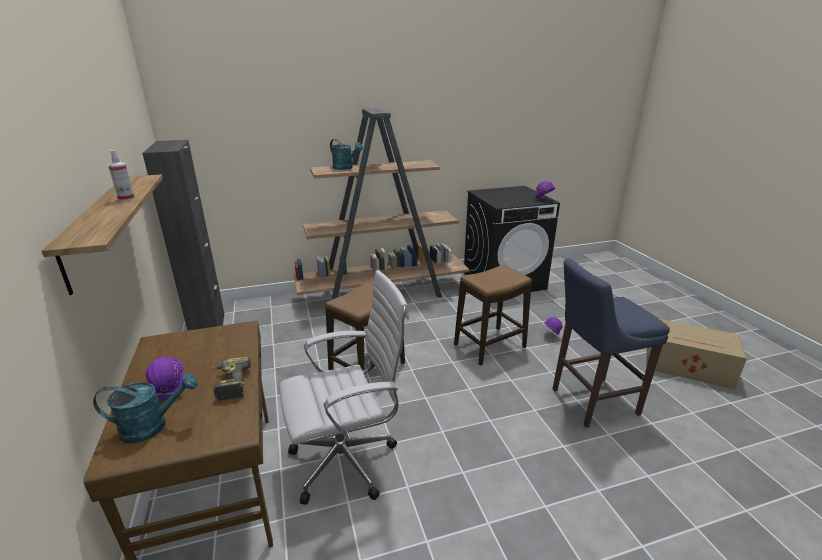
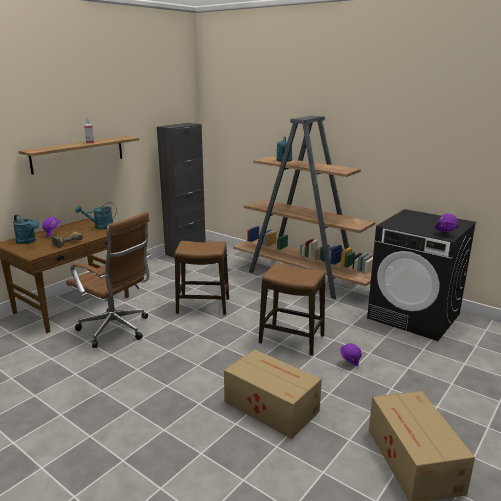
camera: 55 degrees right, 5 degrees down
white office chair [279,270,409,505] -> brown office chair [66,212,151,348]
blue stool [552,258,670,428] -> cardboard box [224,349,322,439]
none -> turquoise watering can [75,202,117,229]

